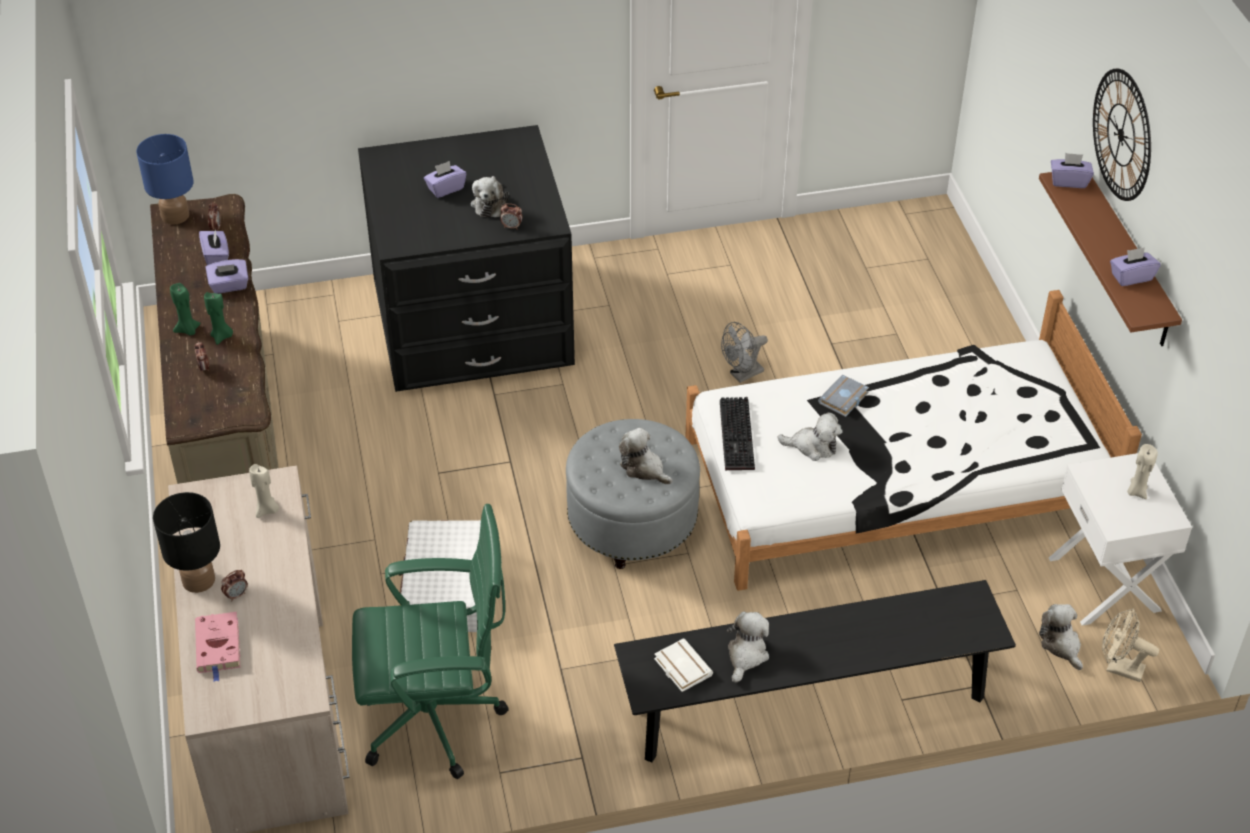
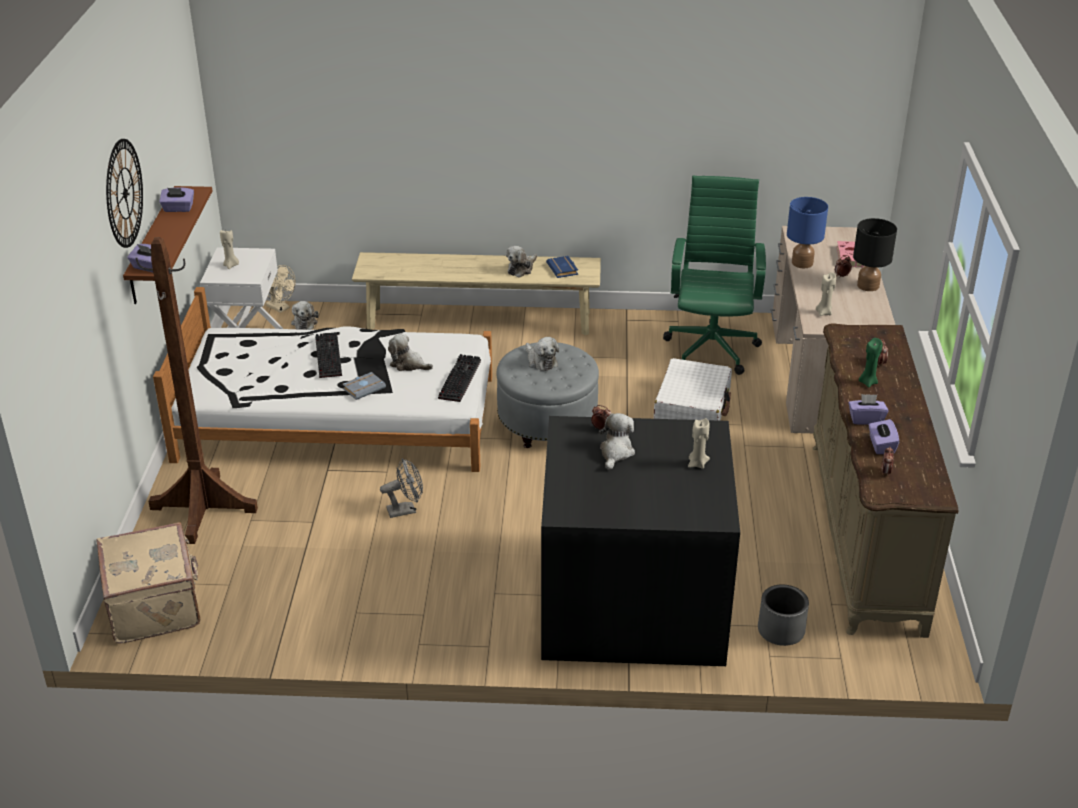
camera: 165 degrees left, 10 degrees down
blue table lamp [136,134,194,225] -> blue table lamp moved to [787,197,828,268]
green candle [170,283,201,335] -> none
green office chair [352,504,509,779] -> green office chair turned 90 degrees clockwise [663,175,766,375]
purple tissue box [424,161,466,198] -> none
black bench [614,580,1016,762] -> beige bench [352,252,601,335]
white book [654,638,713,692] -> blue book [546,256,578,278]
none -> beige suitcase [96,522,200,644]
none -> brown clothes rack [135,237,258,544]
none -> keyboard [315,332,342,378]
none -> beige candle [688,418,710,469]
none -> grey planter [758,584,809,646]

